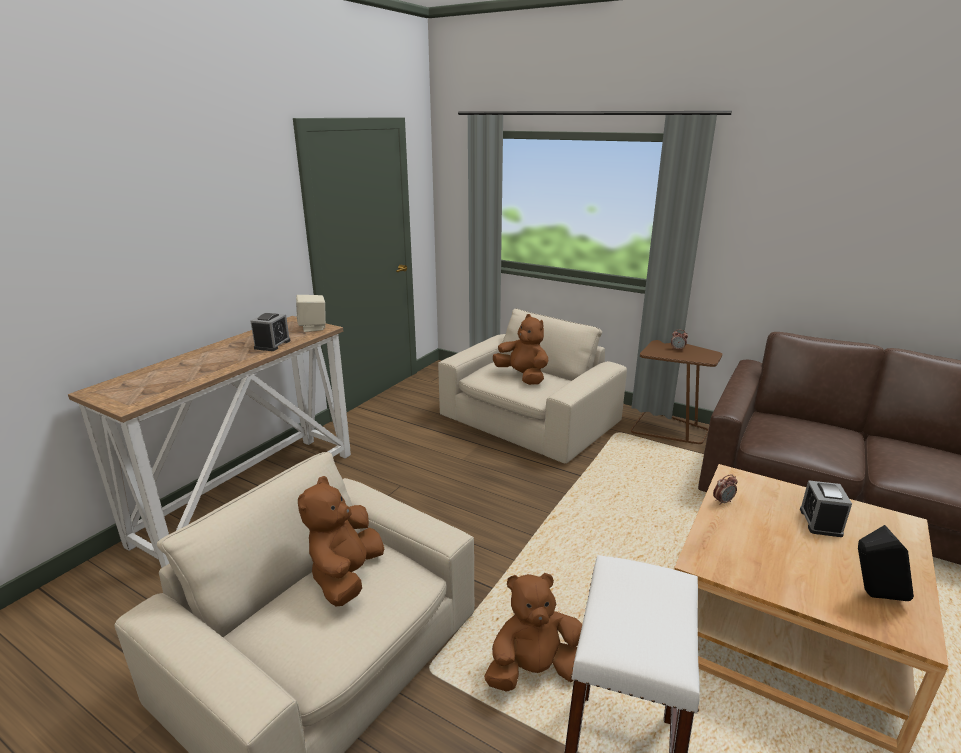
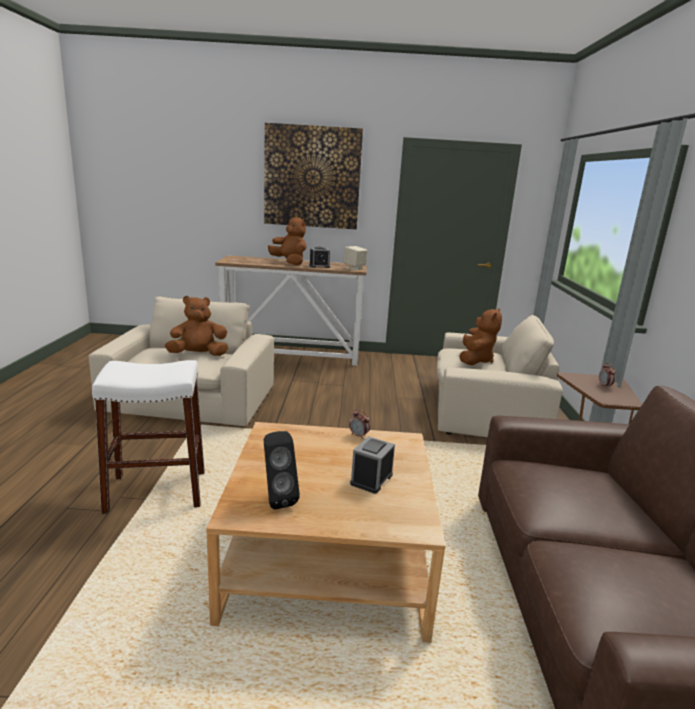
camera: 60 degrees right, 5 degrees down
brown plush toy [484,573,582,692] -> brown plush toy moved to [268,216,307,265]
alarm clock [800,480,852,537] -> alarm clock turned 45 degrees counterclockwise [350,436,395,493]
none -> picture [264,123,363,229]

